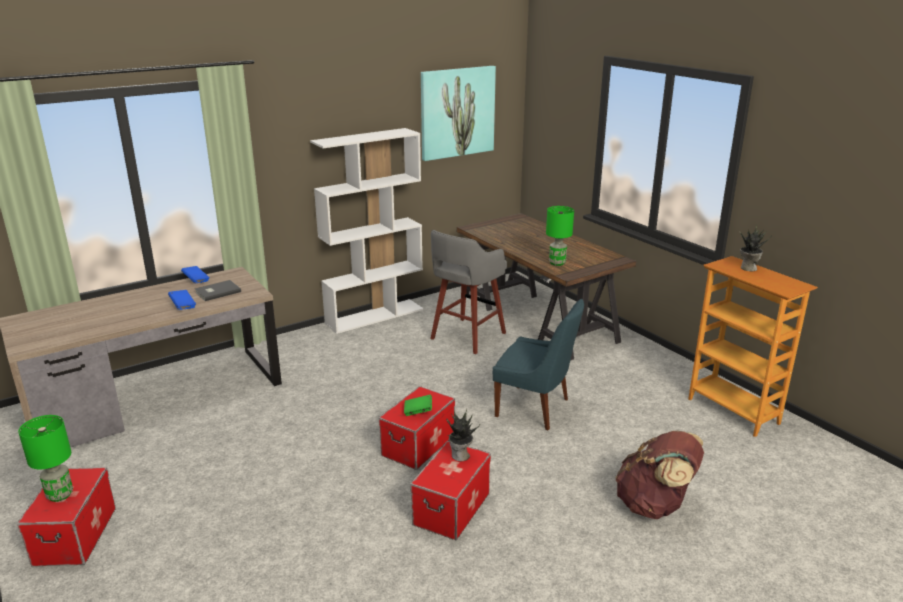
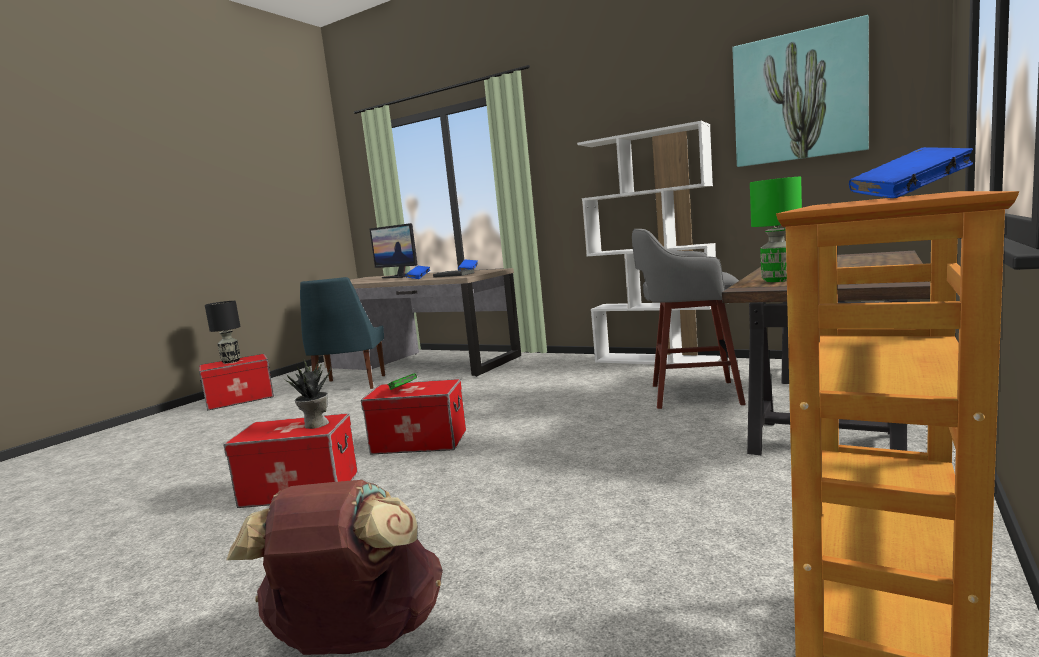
camera: 65 degrees right, 15 degrees down
green table lamp [18,415,73,502] -> black table lamp [205,301,241,363]
blue chair [493,299,584,430] -> blue chair moved to [300,277,385,389]
potted plant [740,224,772,271] -> blue book [849,147,973,198]
none -> monitor [370,223,417,278]

